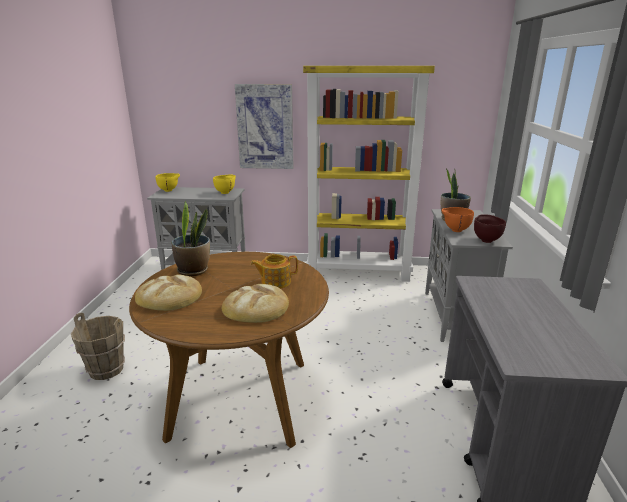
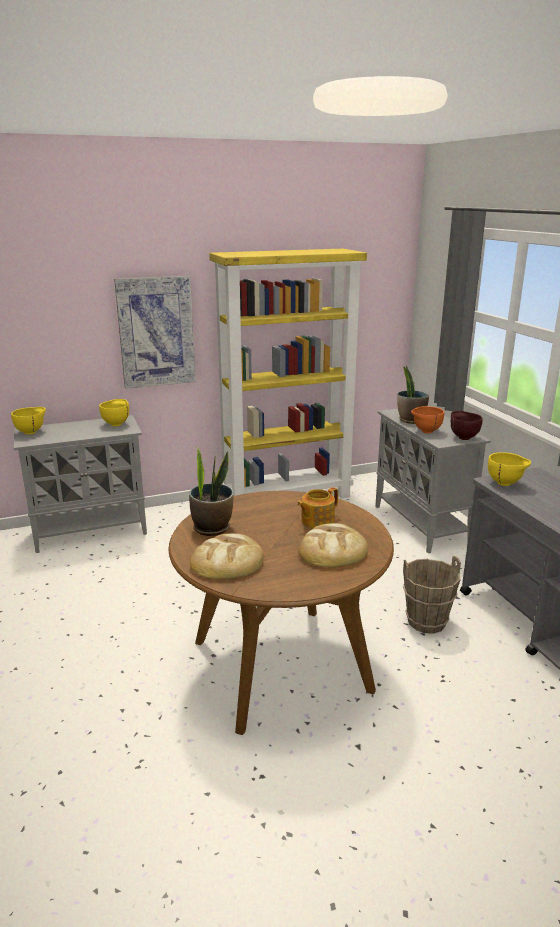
camera: 25 degrees left, 0 degrees up
brown bucket [71,313,125,380] -> brown bucket moved to [403,556,461,634]
none -> yellow bowl [488,452,531,486]

